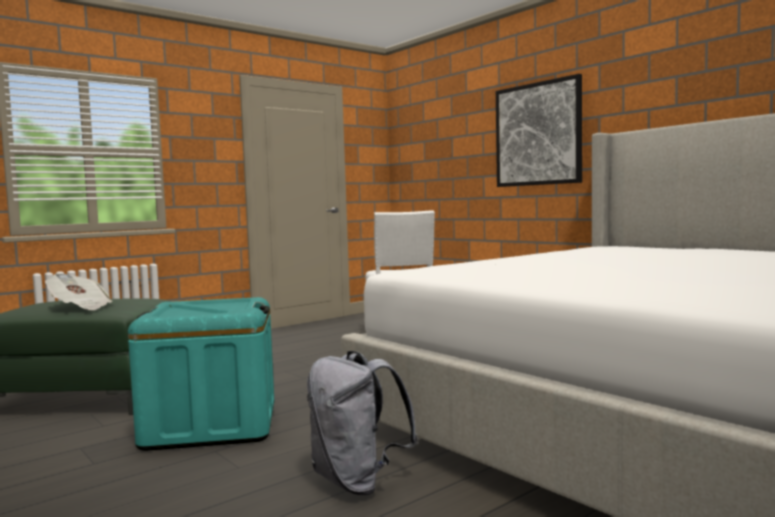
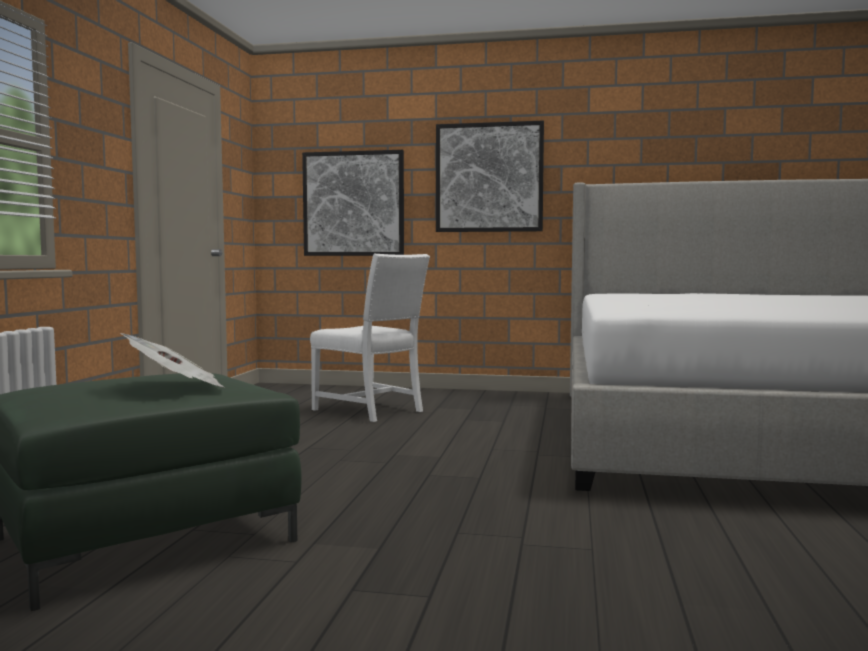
camera: 40 degrees left, 0 degrees up
turquoise storage box [128,297,274,451] -> none
grey backpack [307,351,419,495] -> none
none -> picture [302,150,404,256]

